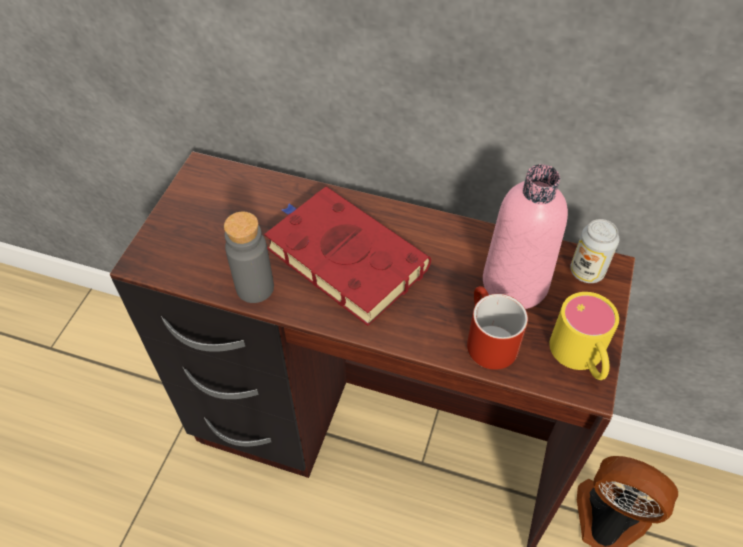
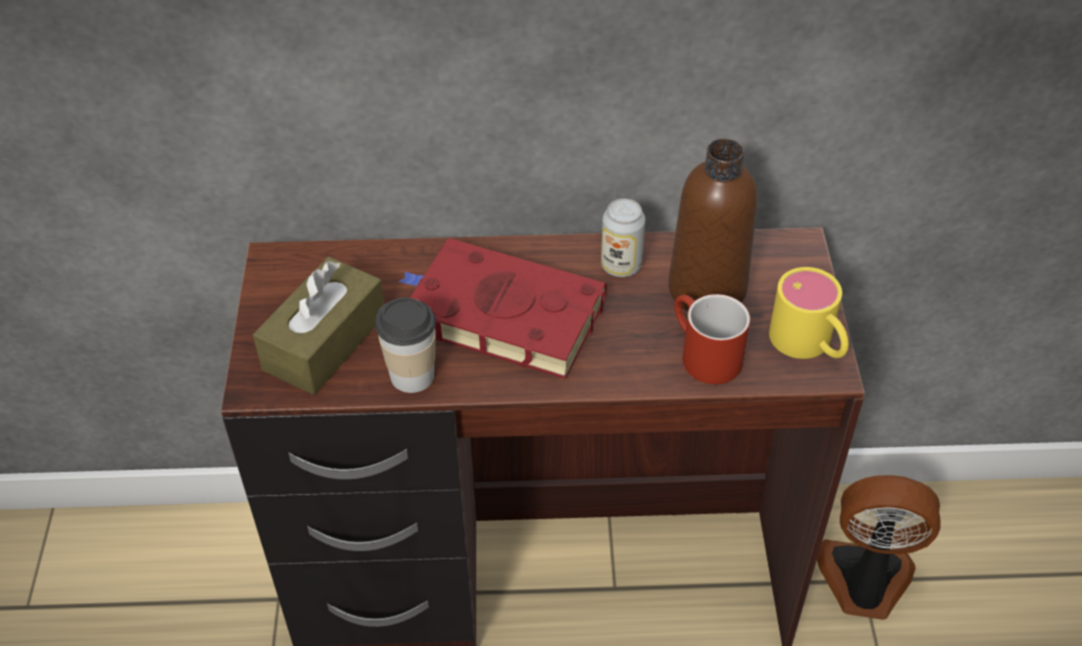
camera: 20 degrees left, 5 degrees down
grey bottle [224,212,274,303] -> cup [375,298,436,393]
pink bottle [483,164,568,309] -> brown bottle [668,139,757,311]
can [570,219,620,283] -> can moved to [601,199,645,277]
none -> brown tissue box [253,257,384,395]

